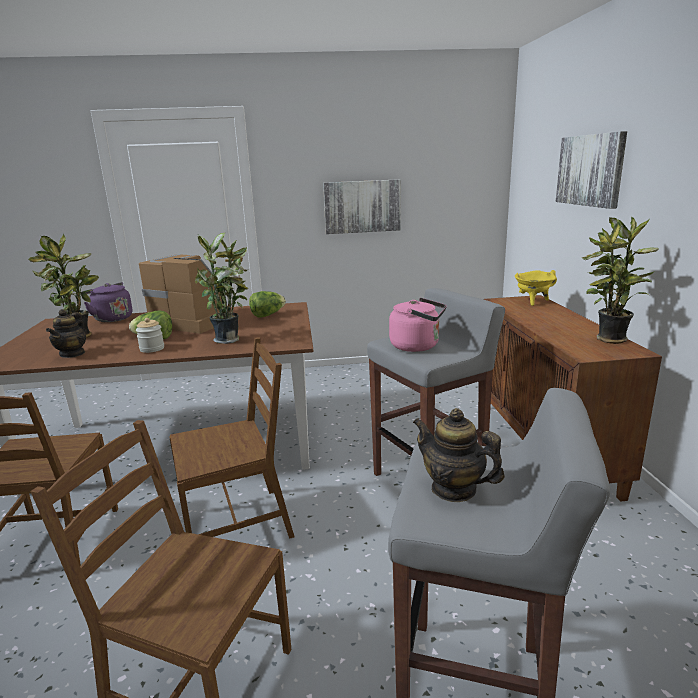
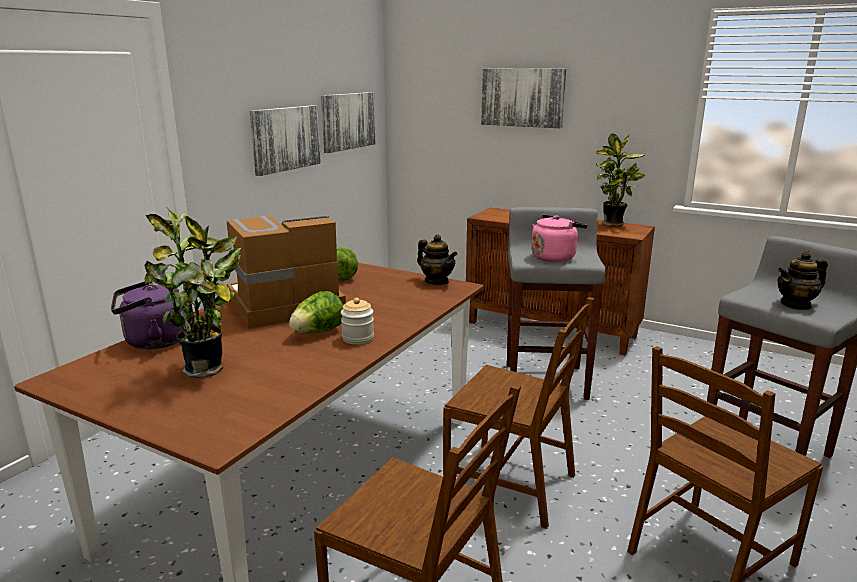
camera: 55 degrees left, 0 degrees up
teapot [46,309,86,358] -> teapot moved to [417,234,458,285]
brown chair [169,337,294,539] -> brown chair turned 105 degrees clockwise [443,297,594,529]
potted plant [195,233,248,344] -> none
yellow cooking pot [515,270,557,306] -> none
none -> picture [321,92,376,153]

